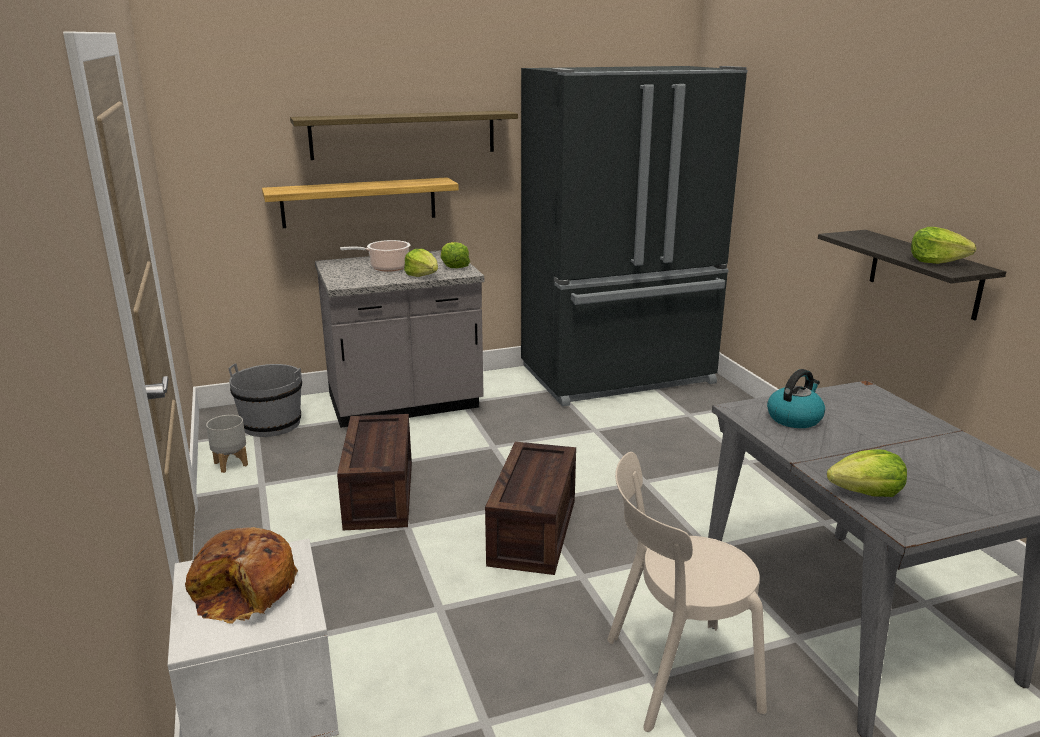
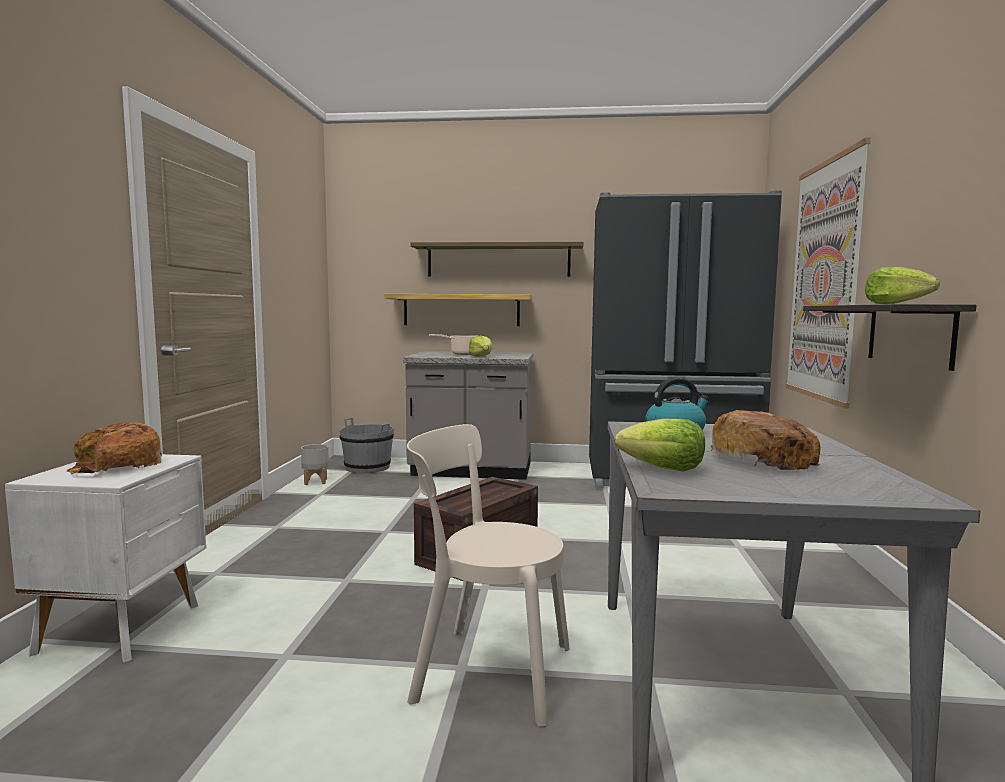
camera: 25 degrees right, 15 degrees down
crate [337,414,412,530] -> none
lettuce [441,242,470,268] -> none
none -> bread [711,410,821,470]
none -> picture [785,137,871,408]

